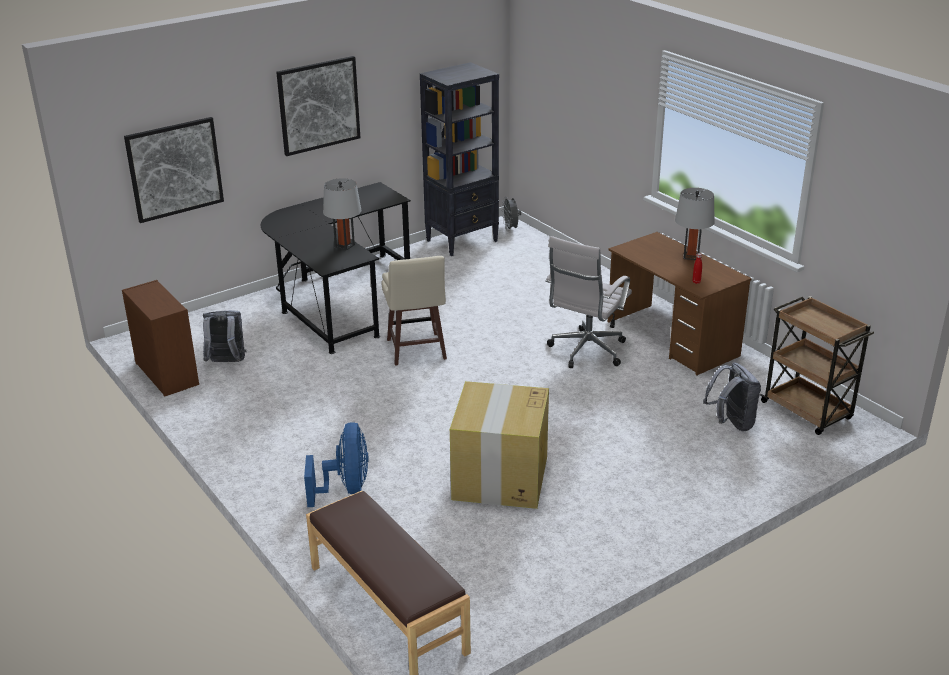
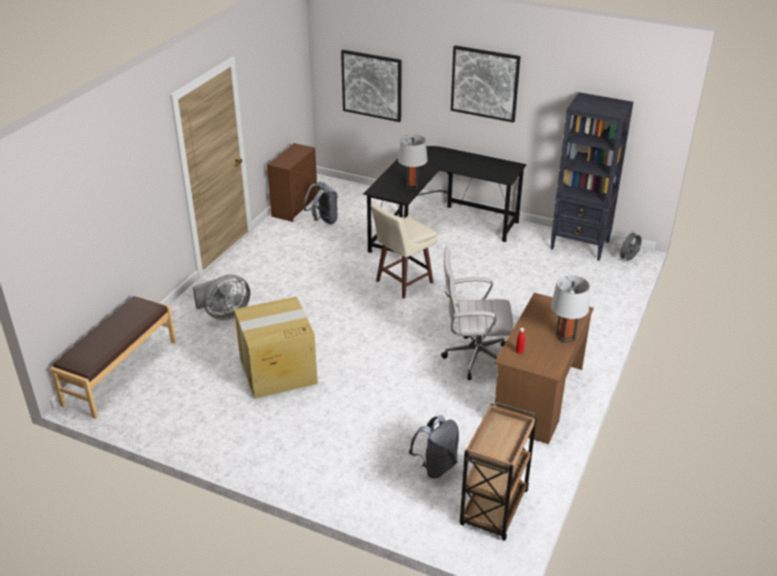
camera: 60 degrees right, 5 degrees up
blue fan [304,422,368,507] -> grey fan [193,274,250,320]

